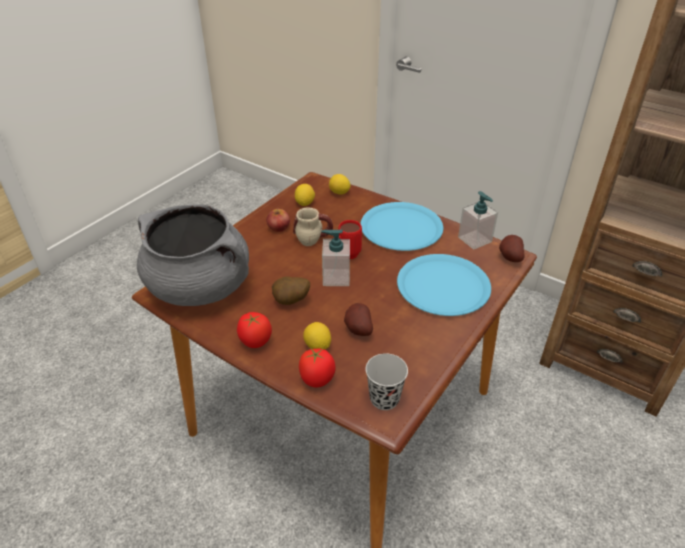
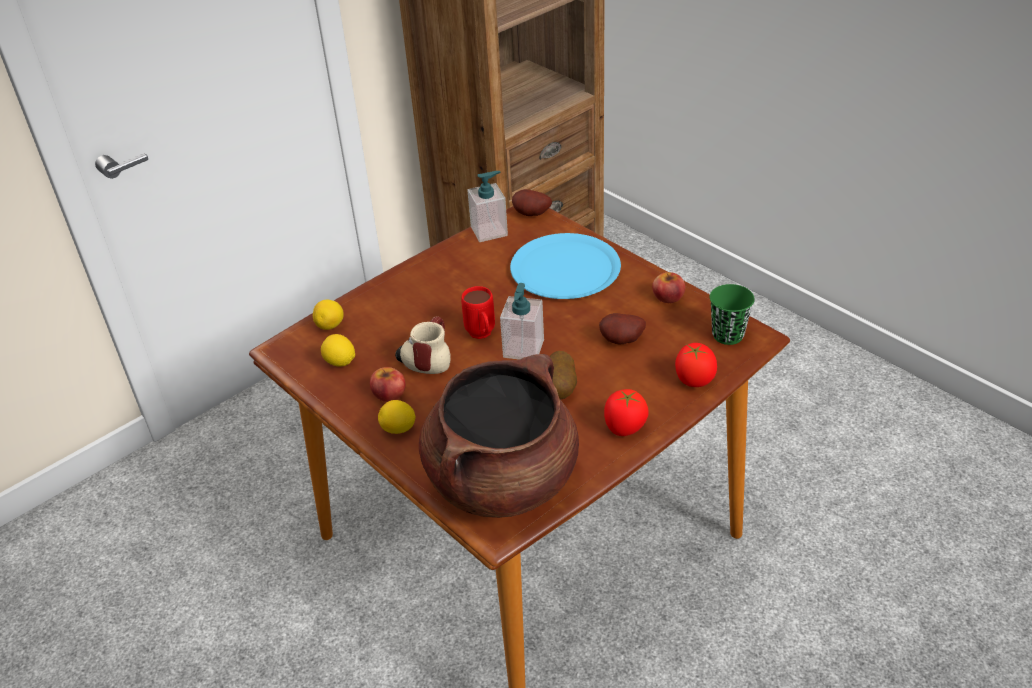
camera: 75 degrees left, 0 degrees up
grey cooking pot [137,204,249,306] -> brown cooking pot [419,354,579,518]
lemon [303,322,331,350] -> lemon moved to [378,400,416,434]
blue plate [360,202,443,251] -> none
black cup [365,353,408,410] -> green cup [710,284,755,345]
none -> apple [652,272,685,303]

